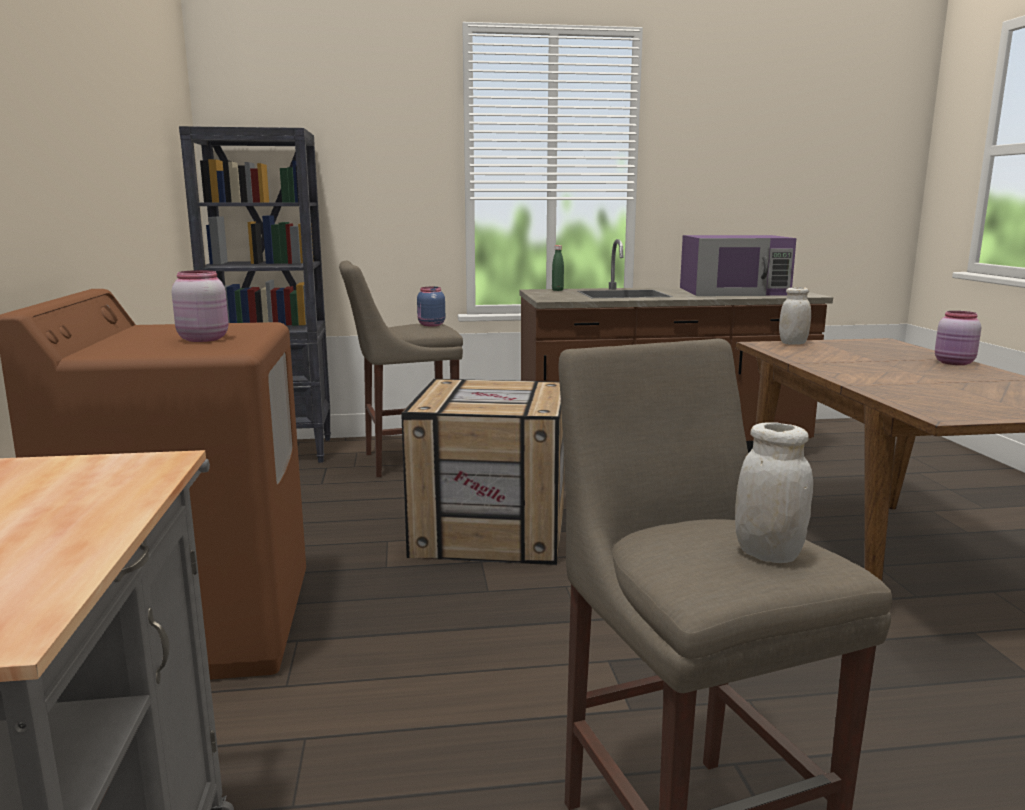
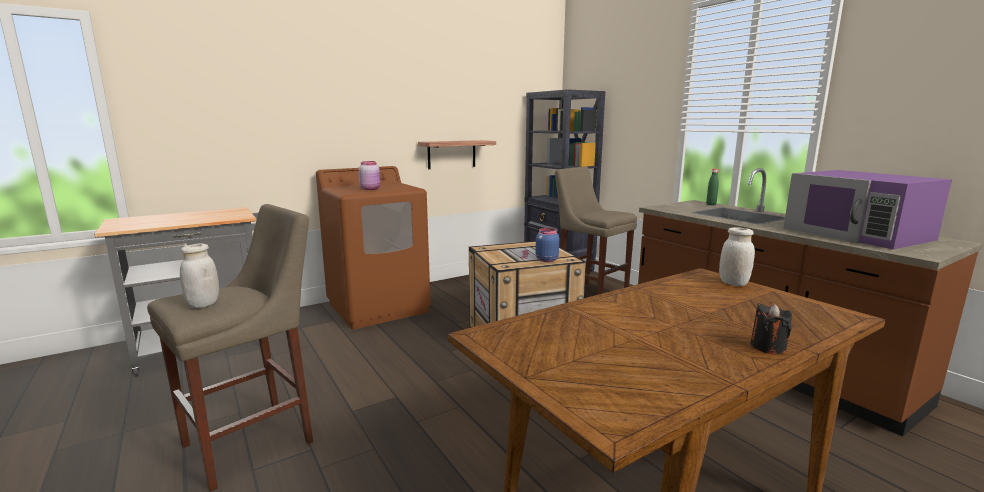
camera: 65 degrees right, 0 degrees up
blue jar [417,287,445,326] -> blue jar moved to [535,228,559,262]
pink jar [935,311,981,365] -> black candle [750,303,792,355]
none -> shelf [418,140,496,169]

